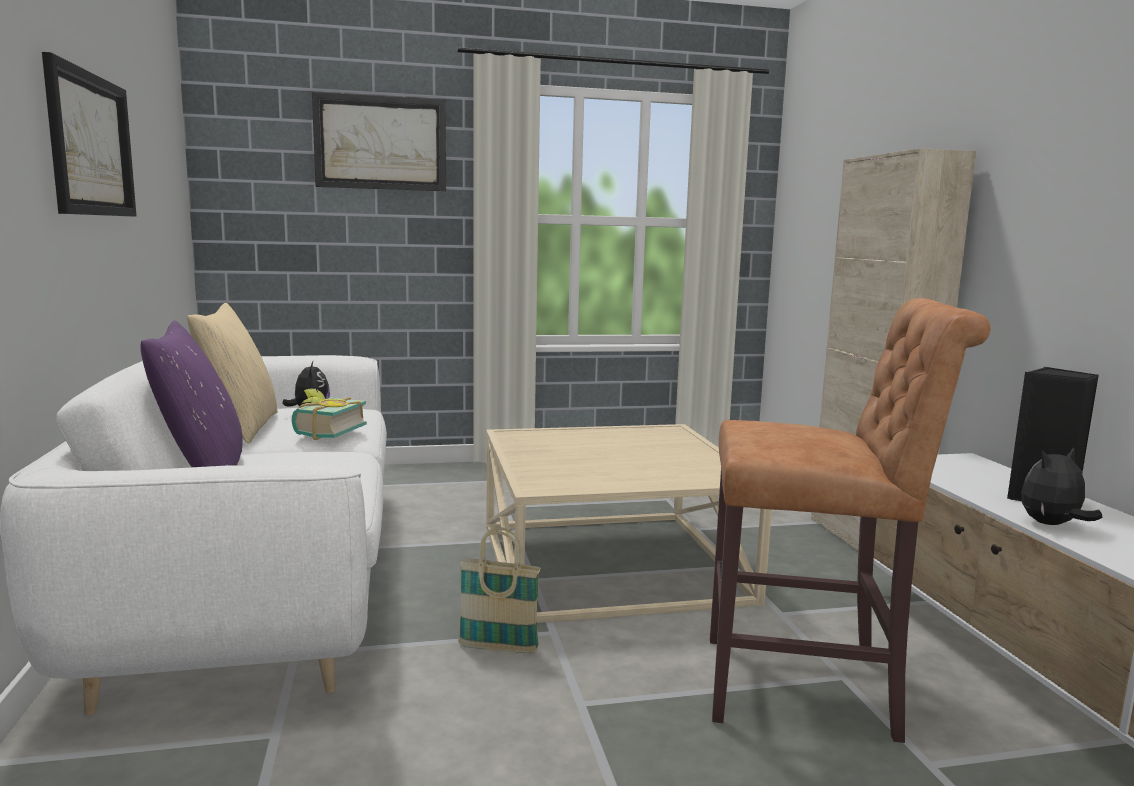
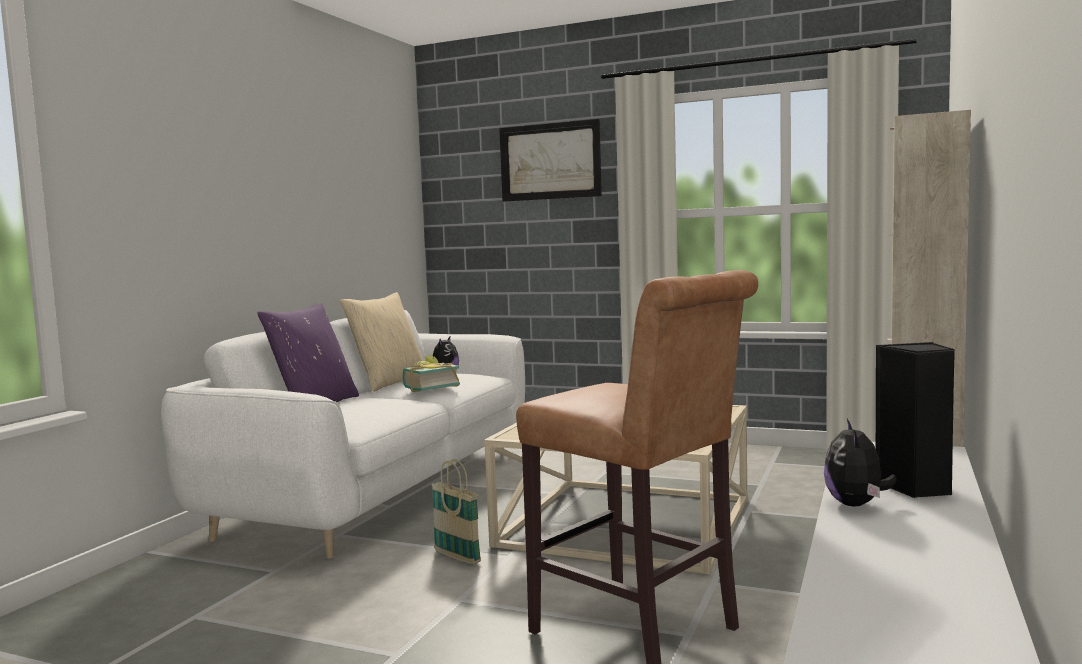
camera: 35 degrees right, 5 degrees down
picture [42,52,136,217] -> none
plush toy [1021,447,1103,525] -> plush toy turned 90 degrees counterclockwise [824,419,897,506]

